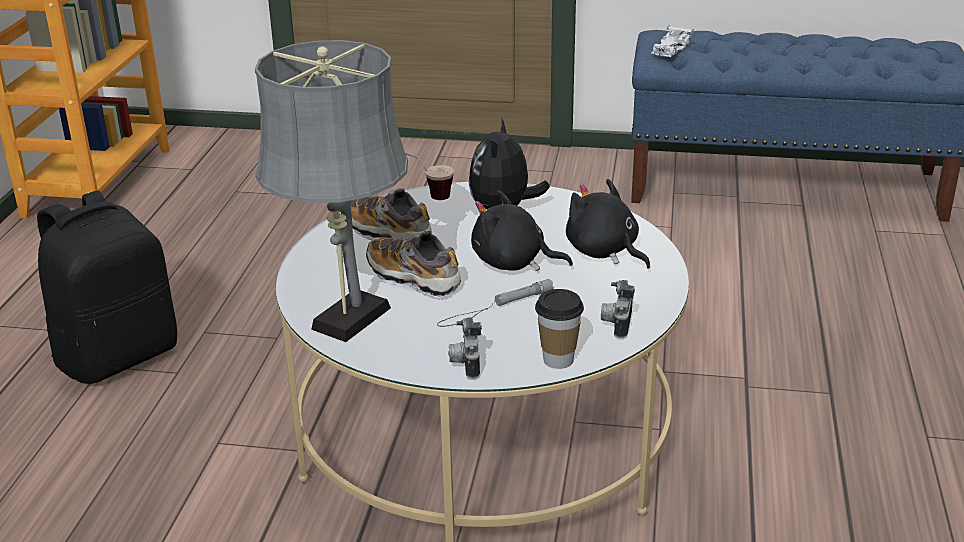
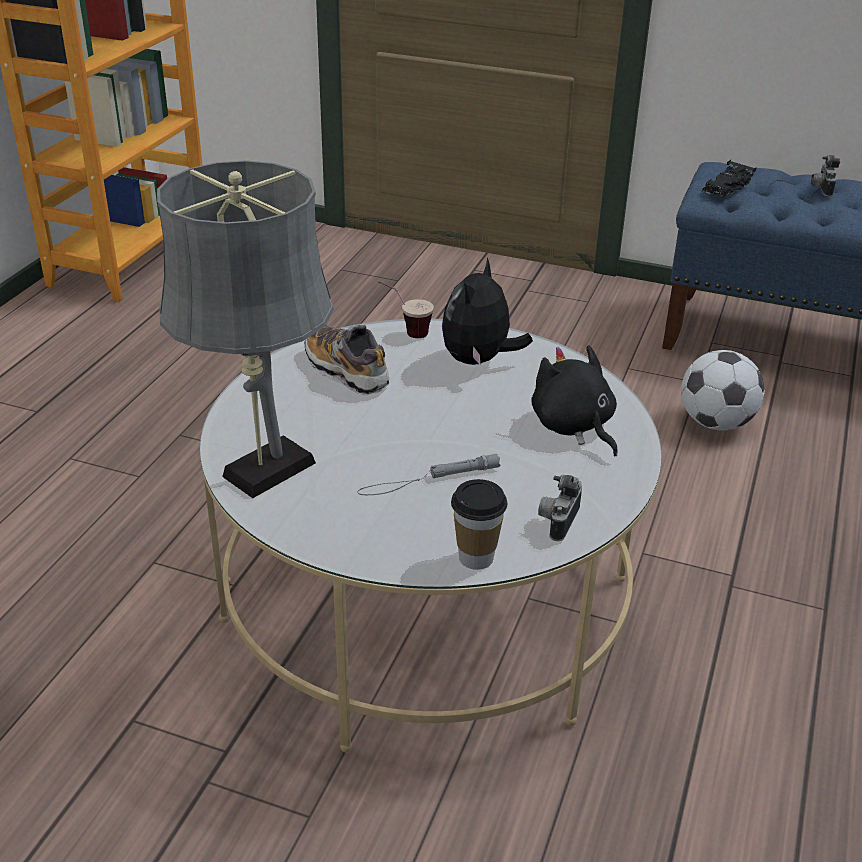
camera: 10 degrees right, 5 degrees up
black backpack [37,191,177,384] -> none
shoe [366,231,461,298] -> none
camera [448,317,482,379] -> camera moved to [811,155,840,197]
black plush toy [471,190,573,271] -> none
white toy car [651,25,694,58] -> black toy car [702,160,757,198]
none -> football [681,350,764,430]

